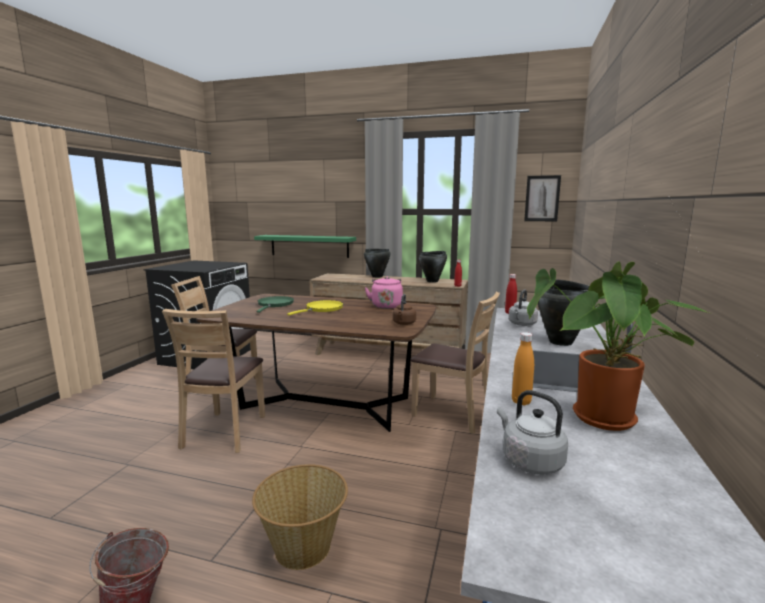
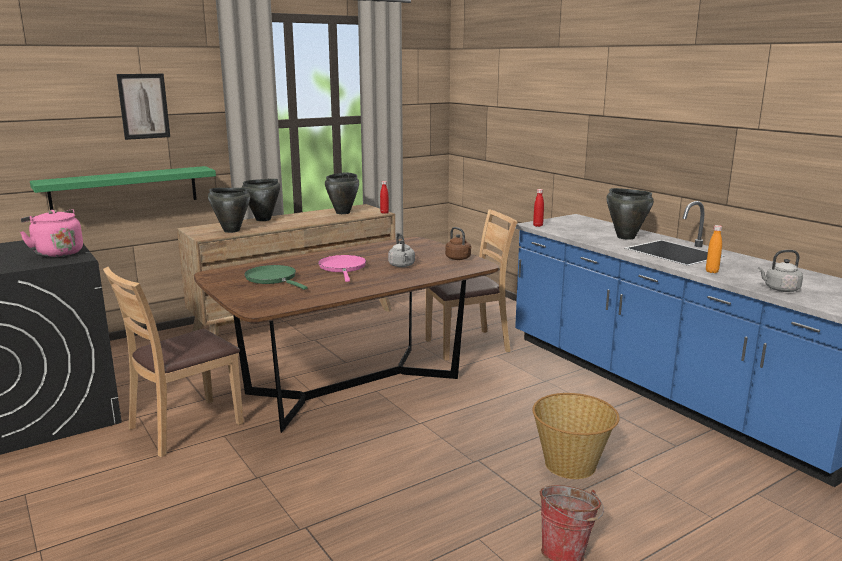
camera: 50 degrees left, 5 degrees up
brown chair [162,309,265,453] -> none
yellow frying pan [287,300,343,315] -> pink frying pan [318,255,366,282]
pink kettle [365,276,403,309] -> pink kettle moved to [20,209,83,257]
grey kettle [508,290,538,326] -> grey kettle moved to [388,233,415,267]
picture [524,175,561,221] -> picture moved to [117,74,170,140]
potted plant [527,261,709,431] -> none
none -> black cooking pot [208,188,250,233]

